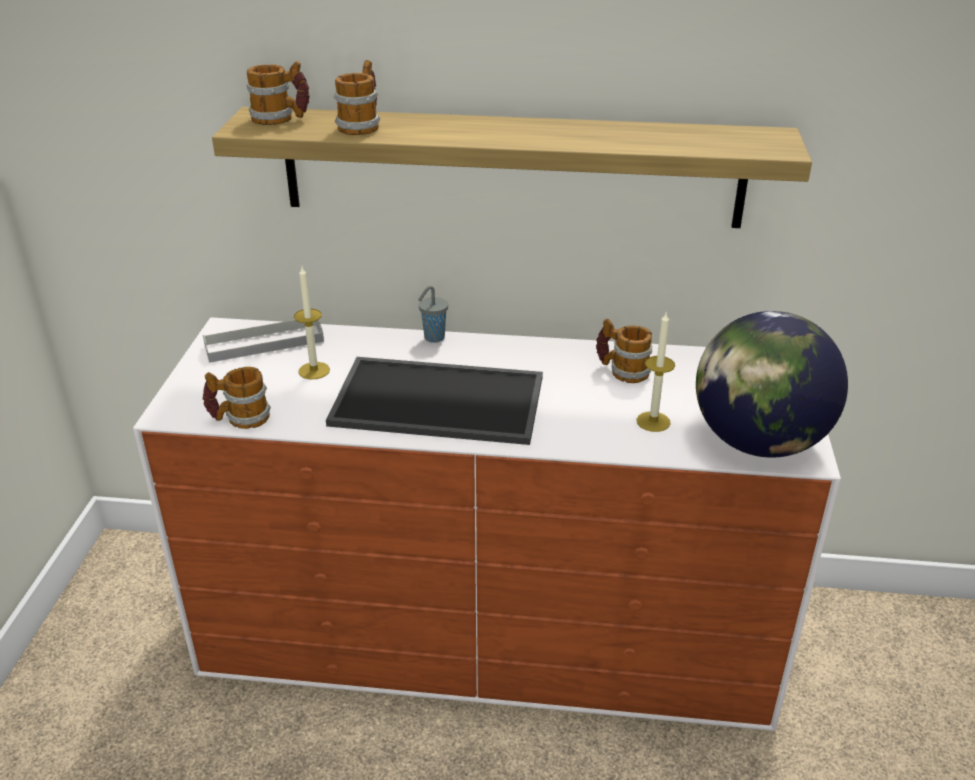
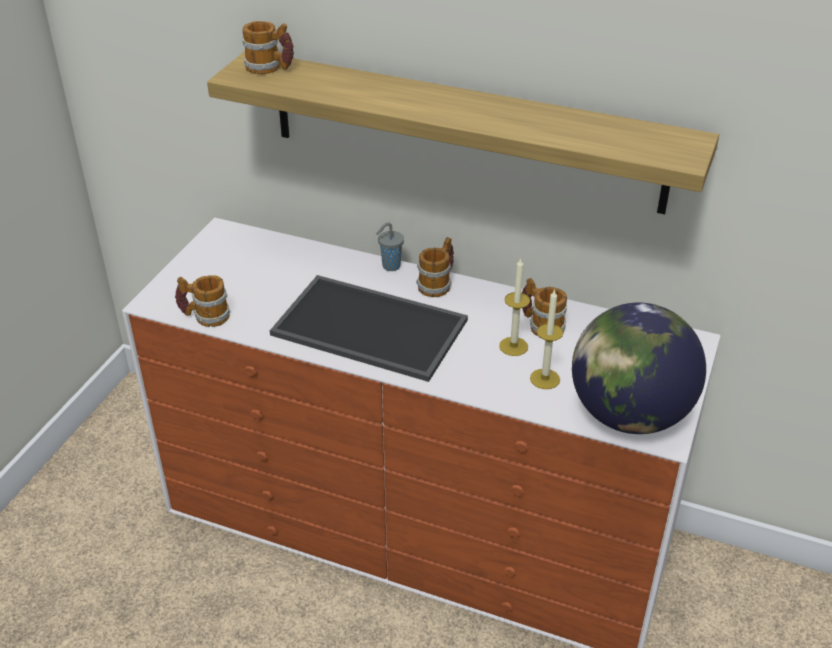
camera: 15 degrees right, 5 degrees up
grey tray [203,320,324,363] -> none
candle [294,267,330,379] -> candle moved to [499,258,530,356]
mug [333,60,380,135] -> mug moved to [416,237,454,297]

